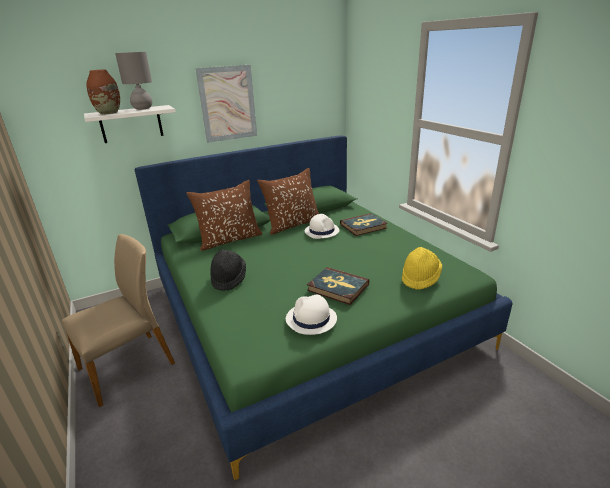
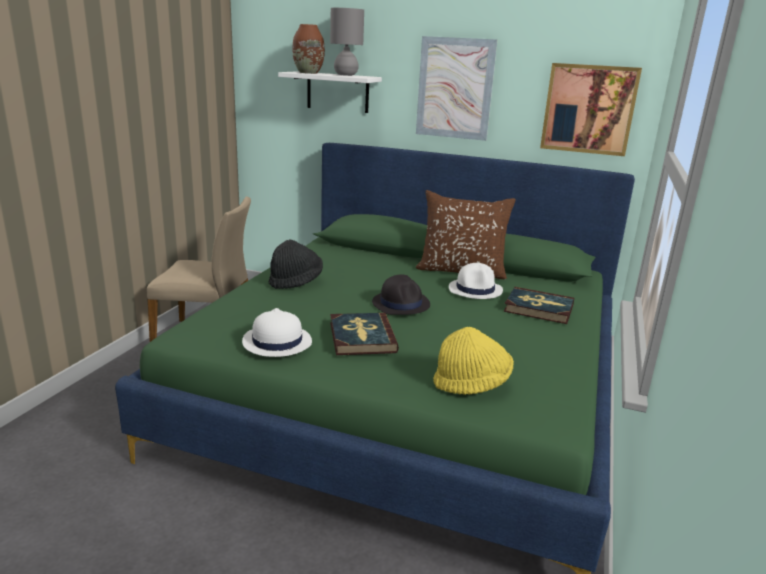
camera: 45 degrees right, 5 degrees down
brown pillow [186,180,263,251] -> none
none -> black hat [372,275,430,315]
none -> picture [540,63,642,156]

